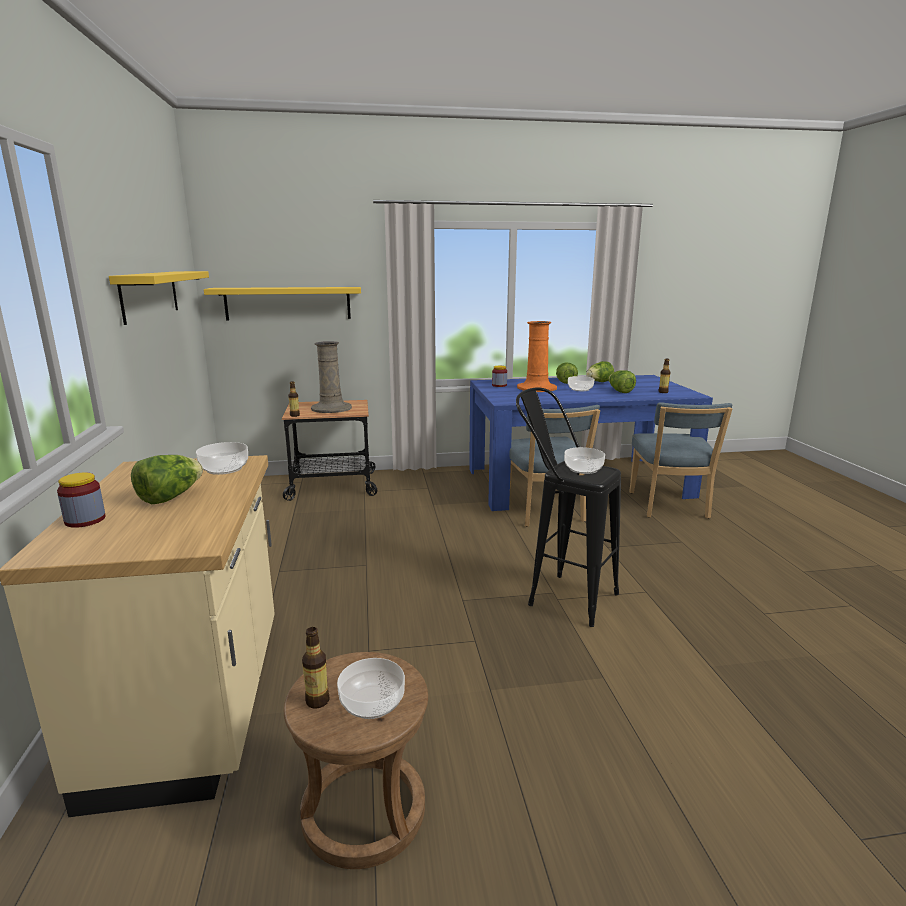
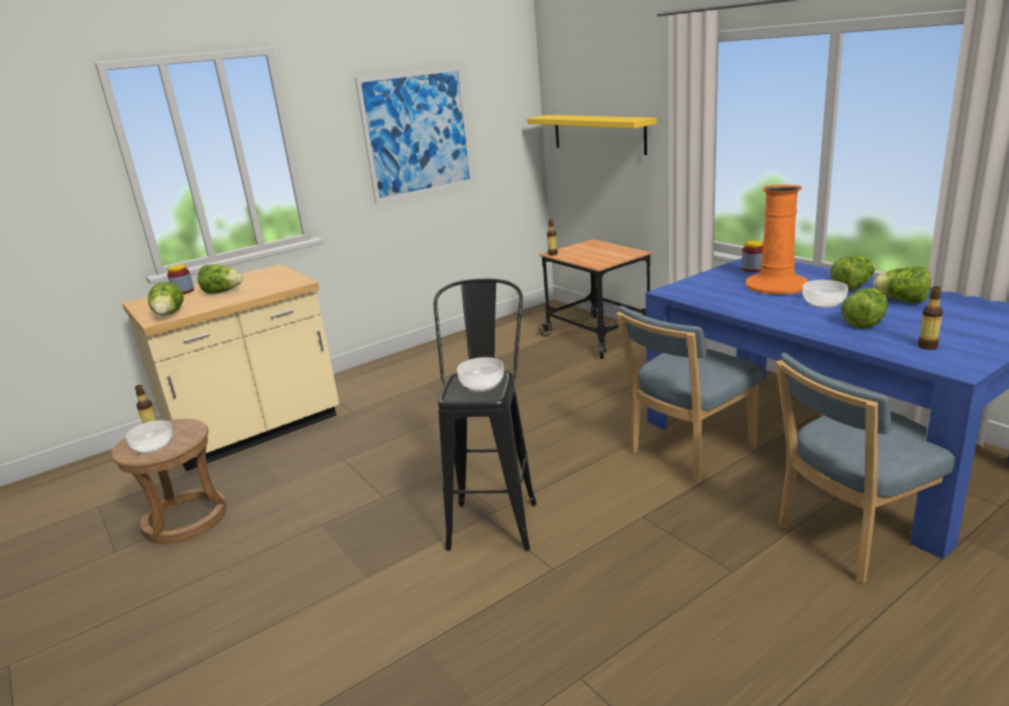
camera: 65 degrees right, 5 degrees up
yellow shelf [109,271,209,325] -> picture [355,66,474,204]
bowl [196,442,248,475] -> none
beige vase [311,341,352,413] -> none
none -> lettuce [148,282,184,316]

